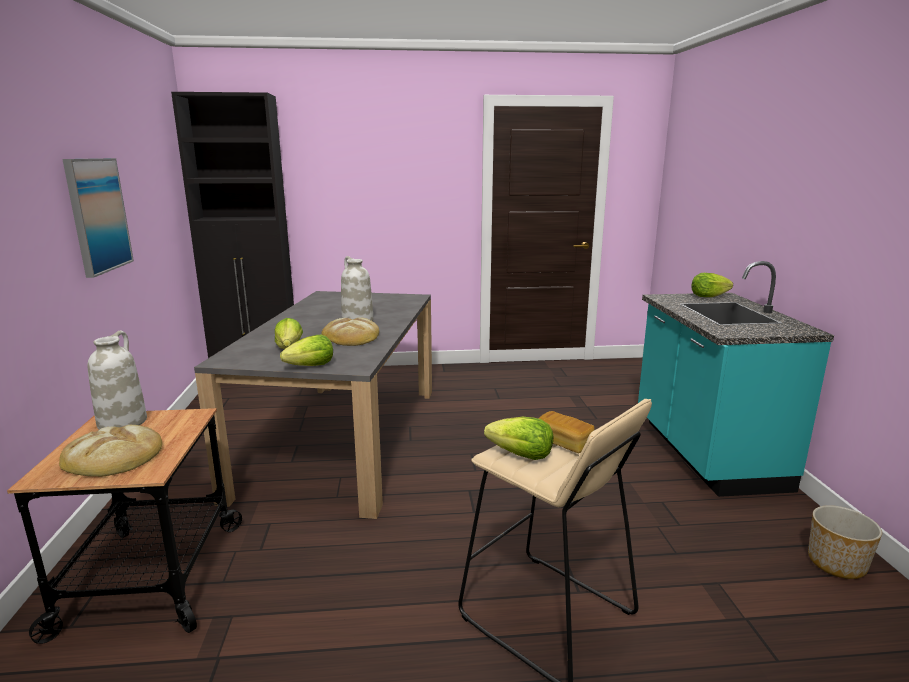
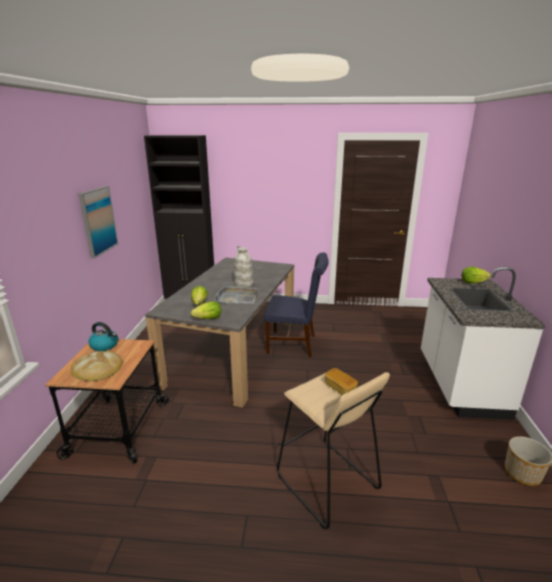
camera: 10 degrees right, 5 degrees up
white vase [88,331,147,429] -> kettle [88,322,118,351]
bread [322,317,379,346] -> grey tray [213,285,259,304]
lettuce [484,417,553,460] -> none
turquoise counter [638,261,834,497] -> white counter [421,267,545,420]
none -> blue chair [264,252,329,357]

